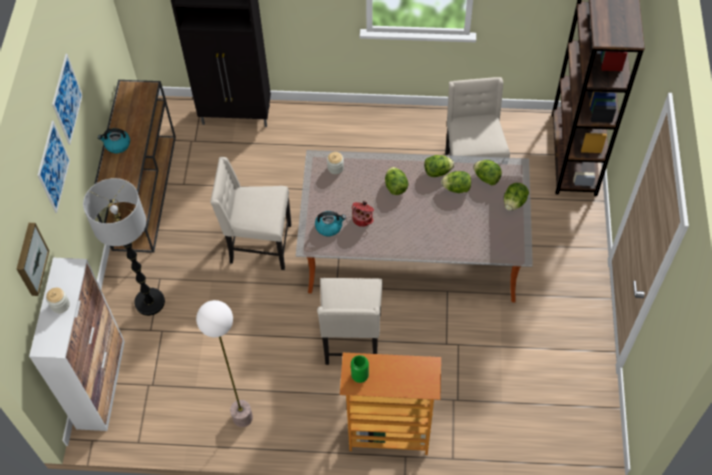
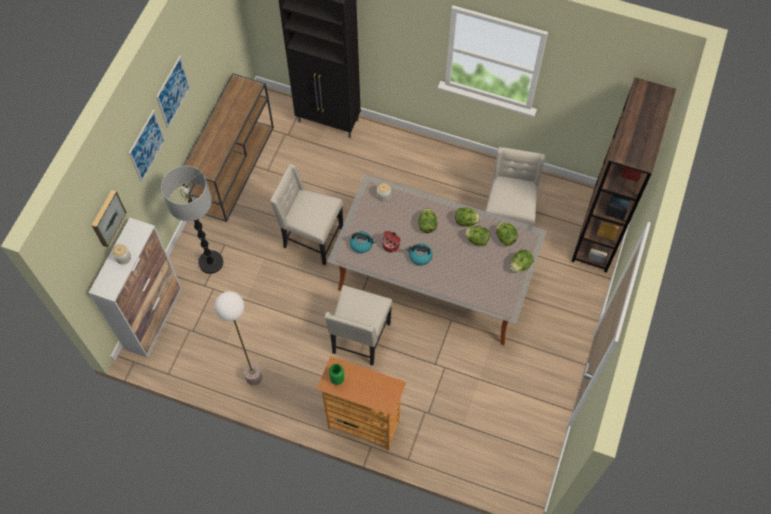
camera: 15 degrees right, 5 degrees up
kettle [98,128,130,153] -> kettle moved to [406,243,433,265]

